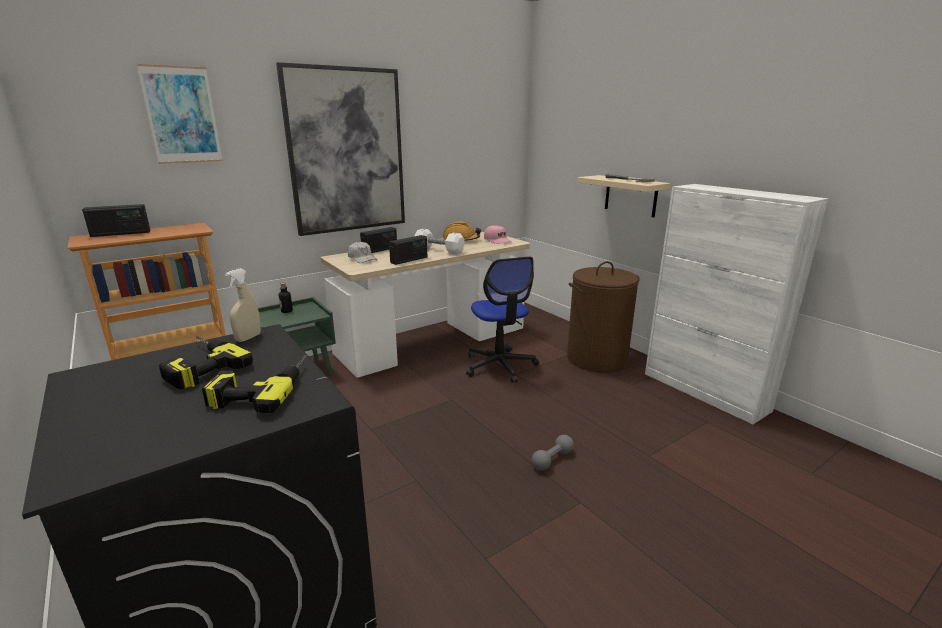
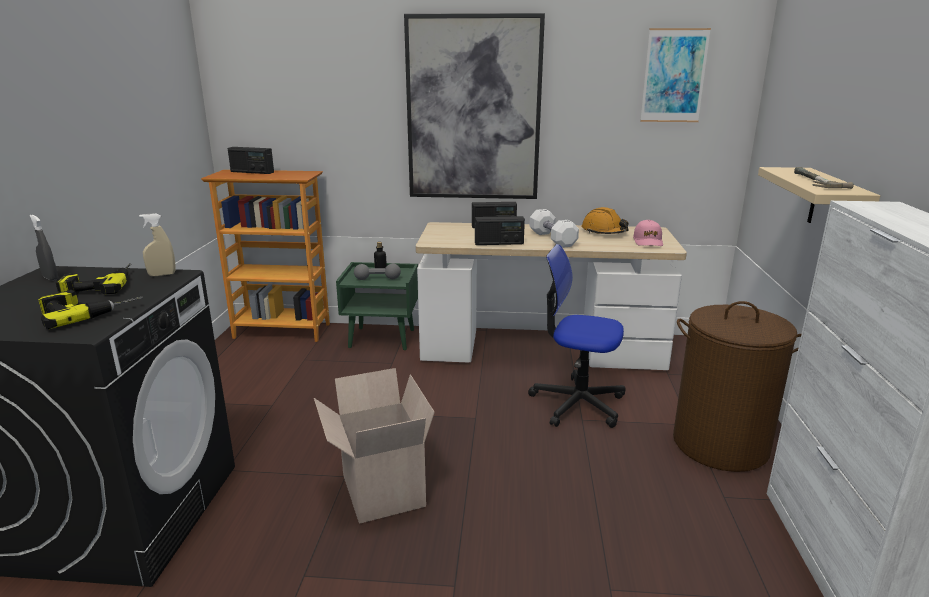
camera: 40 degrees right, 0 degrees up
picture [137,64,223,164] -> picture moved to [640,28,711,122]
white cap [348,241,377,263] -> none
office chair [466,256,539,383] -> office chair turned 90 degrees clockwise [528,244,626,428]
grey dumbbell [532,435,574,470] -> grey dumbbell moved to [354,263,401,280]
none -> grey spray bottle [30,215,58,281]
none -> cardboard box [314,368,435,524]

